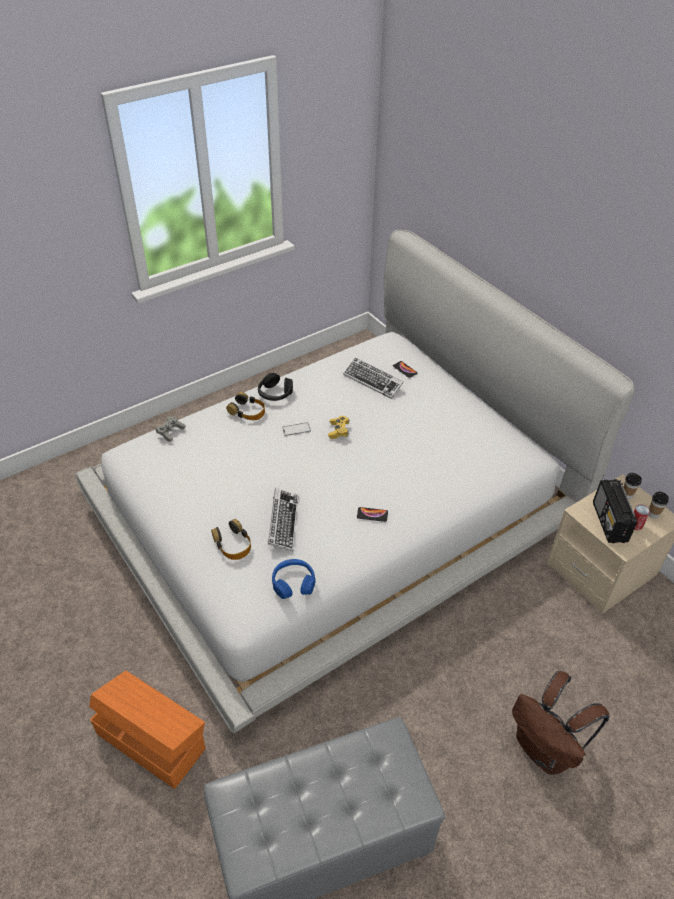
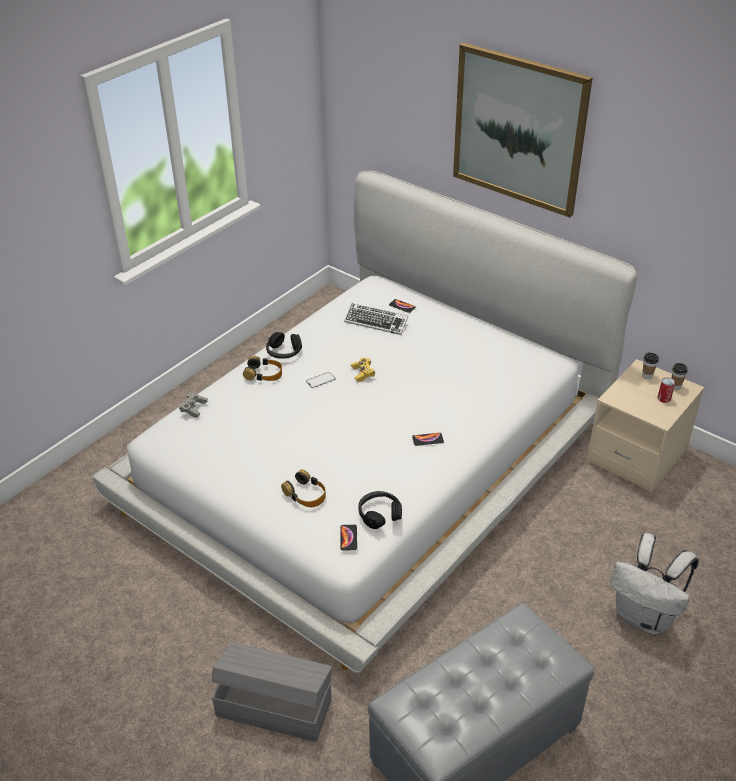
camera: 15 degrees left, 5 degrees down
orange storage box [89,671,206,789] -> grey storage box [212,642,332,742]
keyboard [268,488,298,551] -> none
blue headphones [272,559,316,599] -> black headphones [358,491,402,529]
brown backpack [512,671,610,775] -> white backpack [611,533,699,635]
radio [593,479,637,543] -> none
none -> phone [340,525,357,551]
none -> picture [453,43,593,218]

